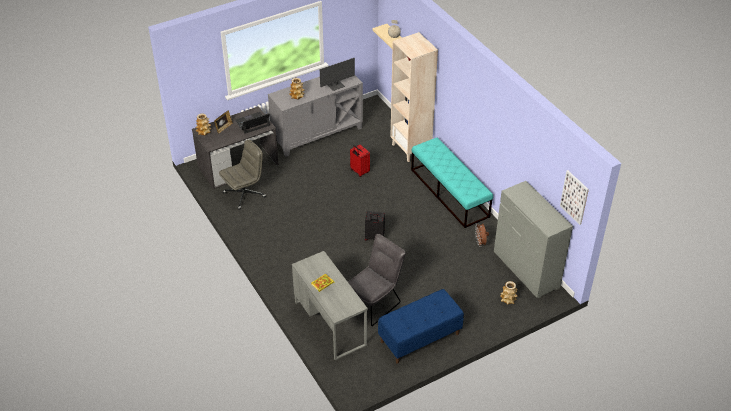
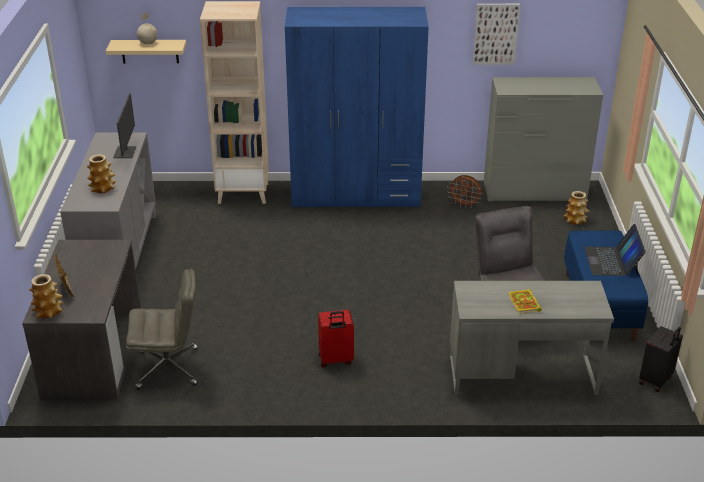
camera: 60 degrees left, 10 degrees down
grey office chair [219,140,266,210] -> grey office chair turned 90 degrees clockwise [126,269,198,390]
laptop [235,112,270,134] -> laptop moved to [585,224,646,276]
red suitcase [350,144,370,177] -> red suitcase moved to [318,310,354,368]
black suitcase [365,211,385,241] -> black suitcase moved to [639,326,683,392]
turquoise bench [411,138,493,228] -> blue wardrobe [285,7,429,207]
picture [560,170,589,225] -> picture moved to [473,4,521,65]

